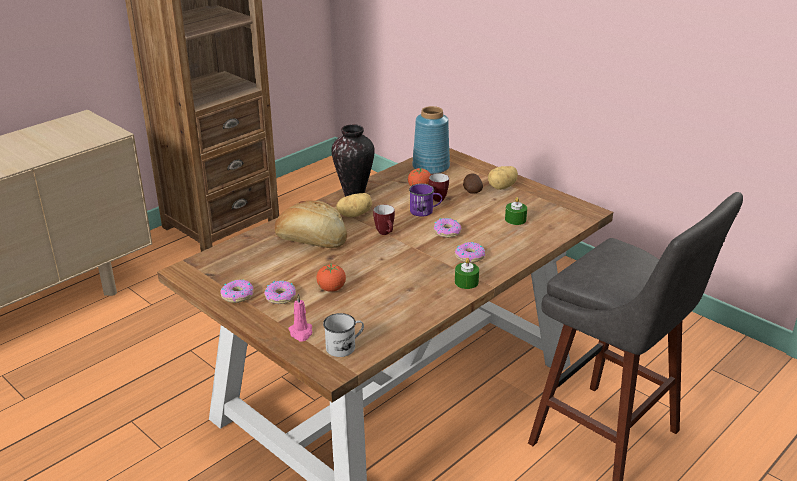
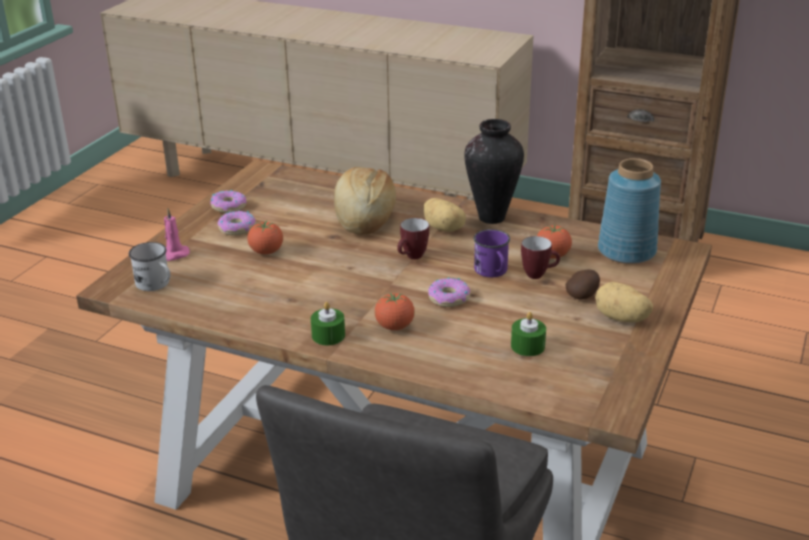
camera: 70 degrees right, 0 degrees up
donut [455,242,485,263] -> tomato [375,293,415,330]

